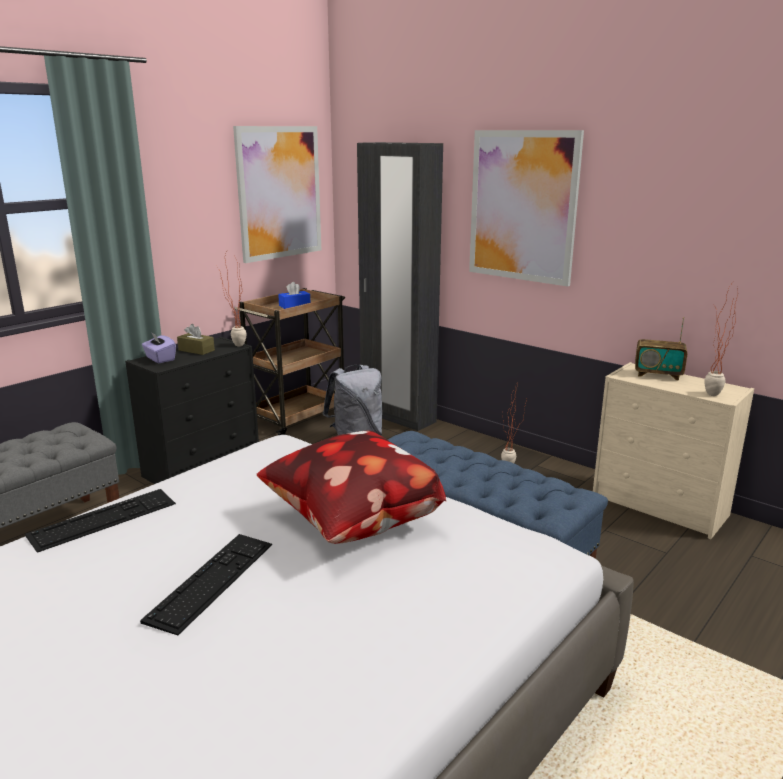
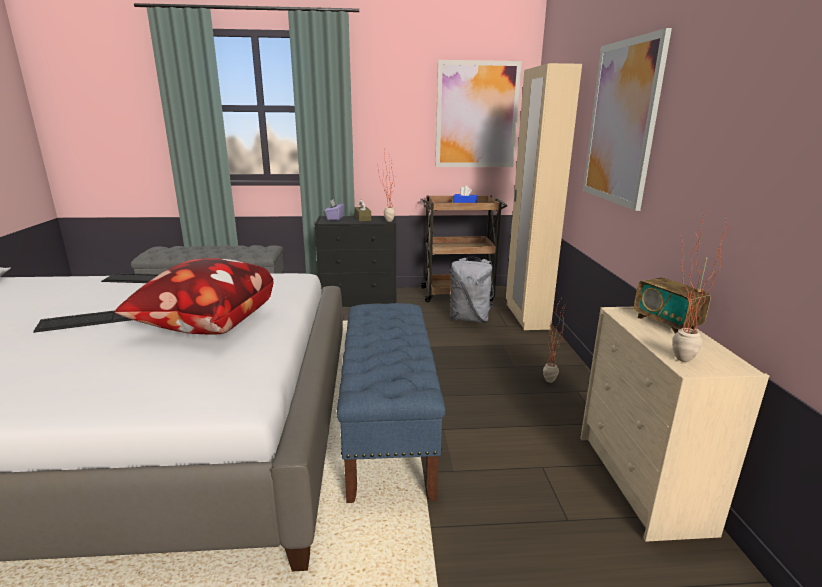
camera: 45 degrees right, 0 degrees up
black wardrobe [357,142,443,431] -> beige wardrobe [506,63,582,330]

